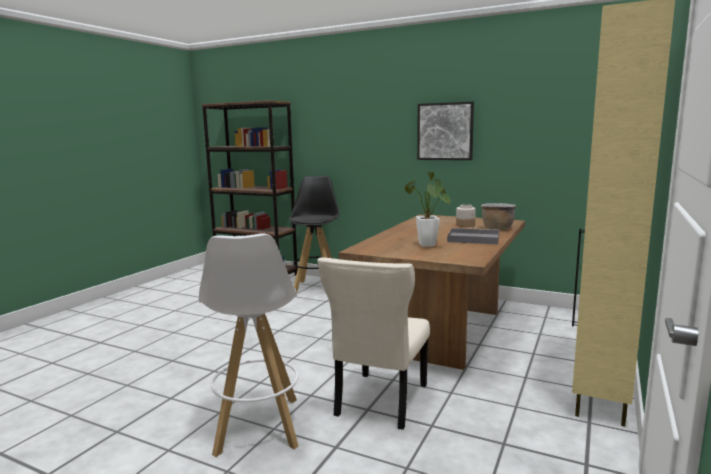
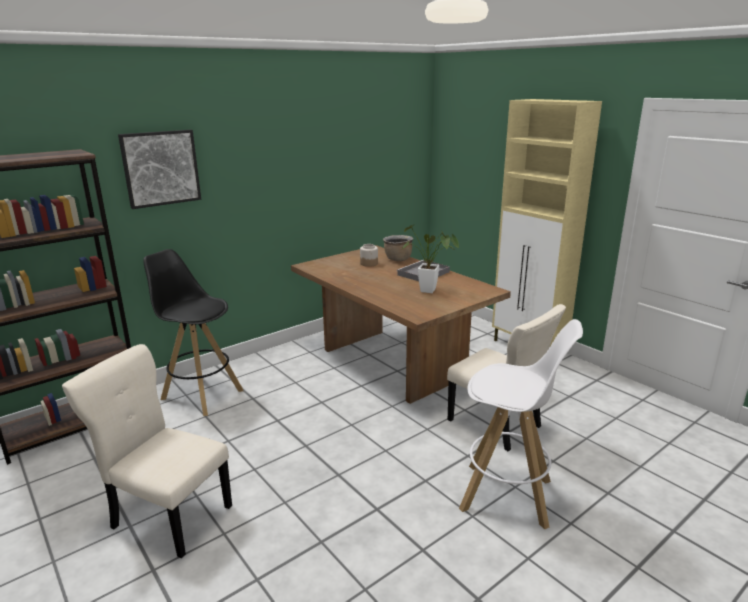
camera: 65 degrees left, 10 degrees up
picture [417,101,474,160] -> picture moved to [118,130,201,209]
none -> beige chair [62,344,232,558]

